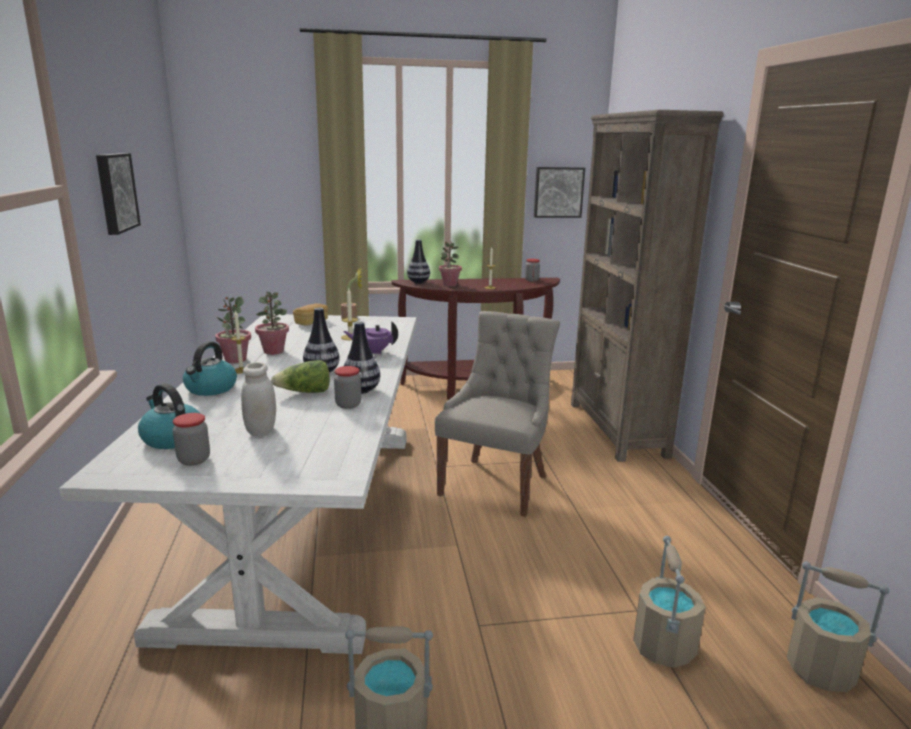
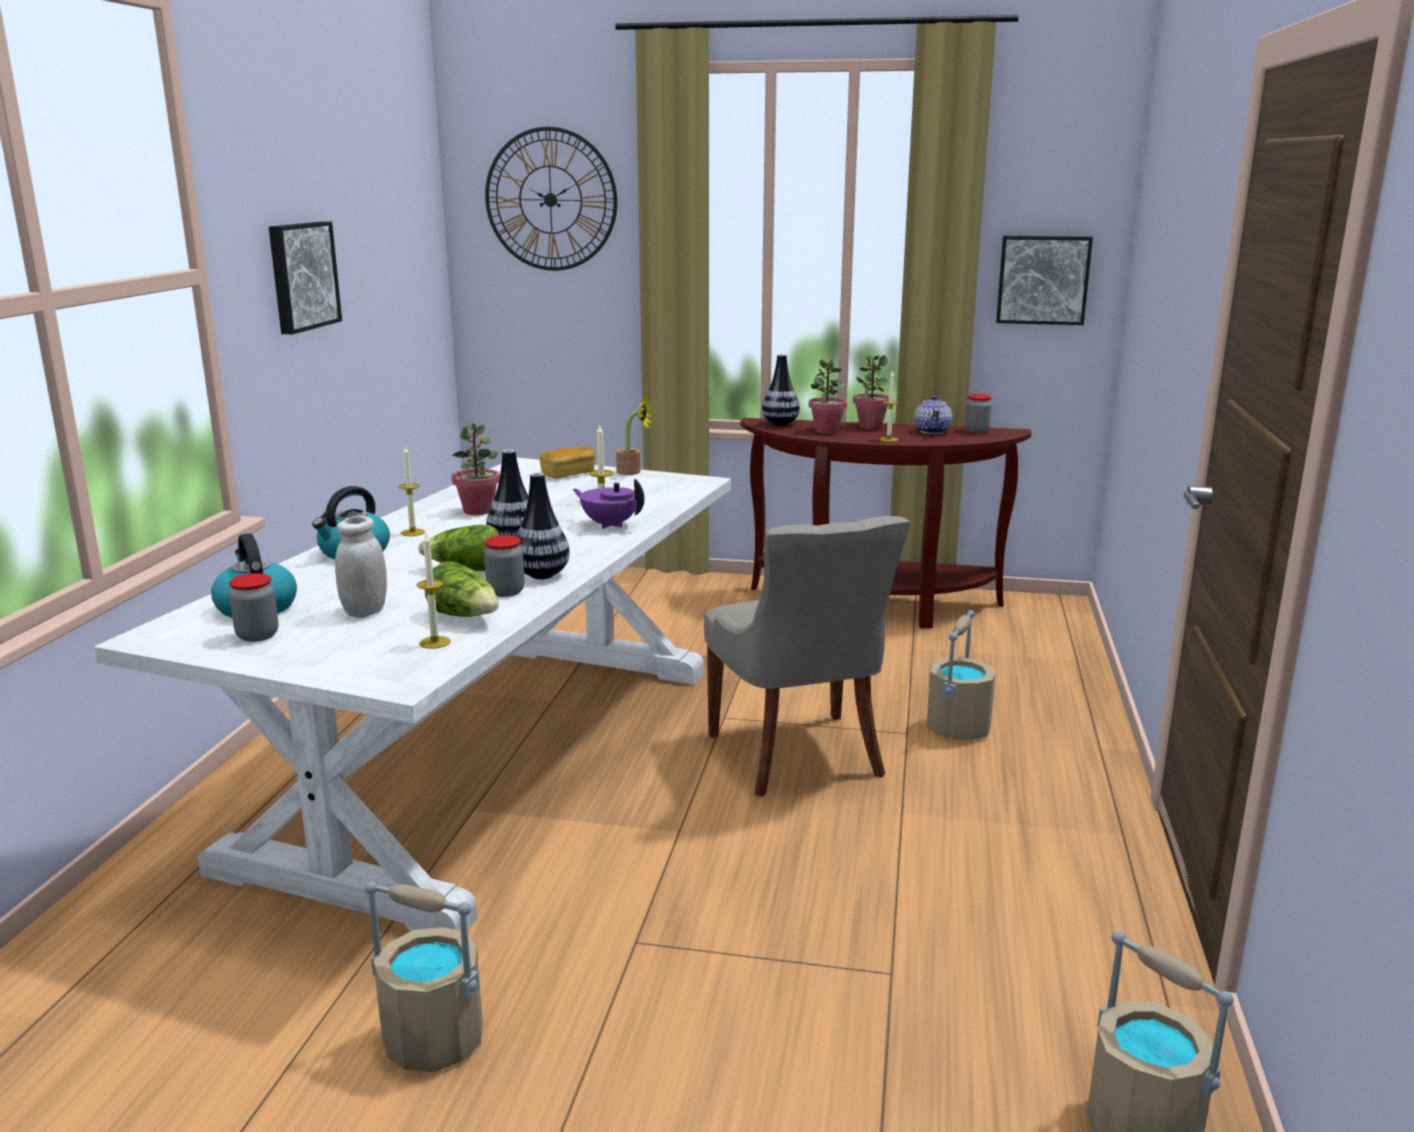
camera: 20 degrees right, 0 degrees up
potted plant [215,297,251,363] -> potted plant moved to [853,355,889,429]
grey chair [435,311,560,517] -> grey chair turned 120 degrees clockwise [704,516,911,797]
brown bookcase [571,110,724,462] -> none
beige bucket [633,536,706,668] -> beige bucket moved to [926,610,995,740]
none -> candle [417,534,451,649]
none -> lettuce [425,561,499,617]
none -> wall clock [485,127,617,271]
none -> teapot [914,395,952,434]

